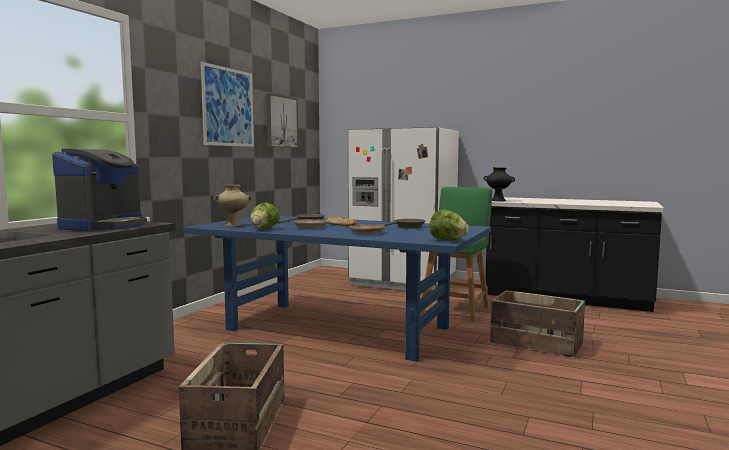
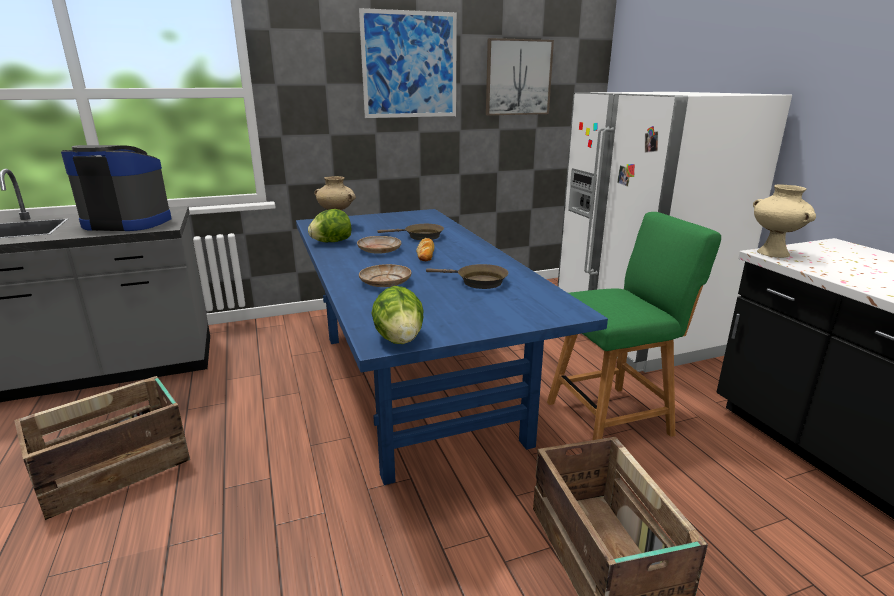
camera: 45 degrees right, 15 degrees up
coffee machine [52,149,147,231] -> coffee machine turned 150 degrees counterclockwise [61,145,172,231]
black vase [483,167,515,201] -> beige vase [753,185,816,258]

